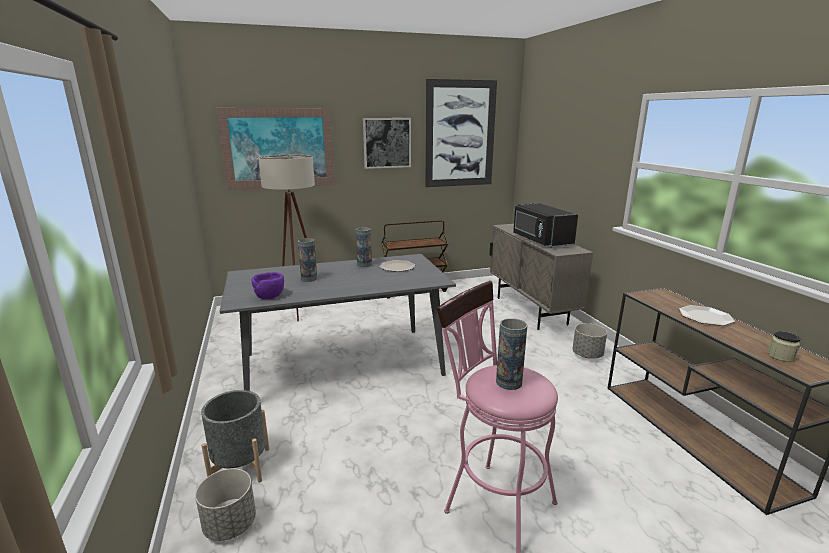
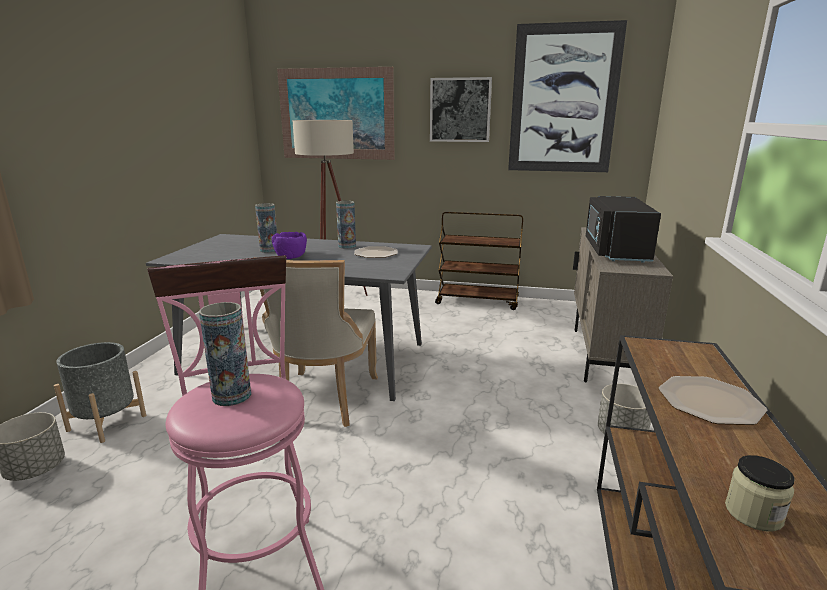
camera: 30 degrees right, 0 degrees up
purple bowl [252,272,284,299] -> purple bowl moved to [272,232,307,259]
none -> beige chair [253,257,378,427]

